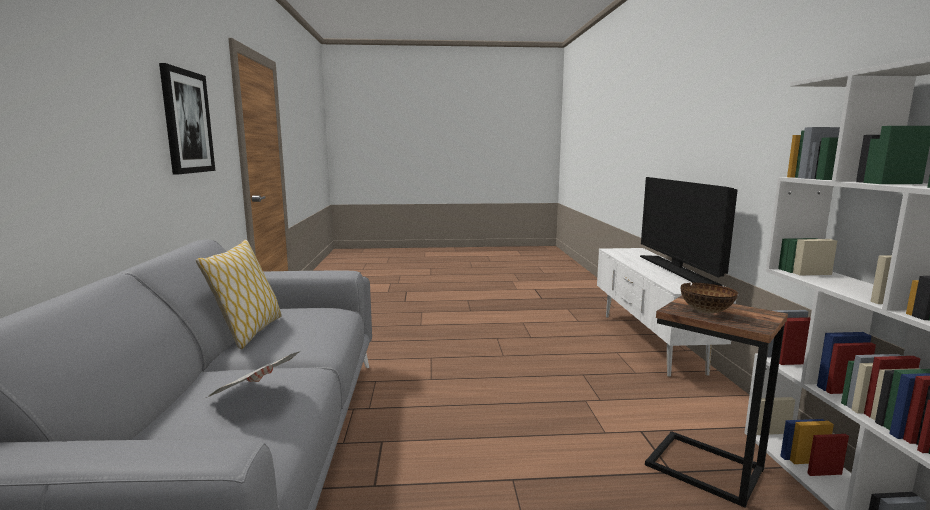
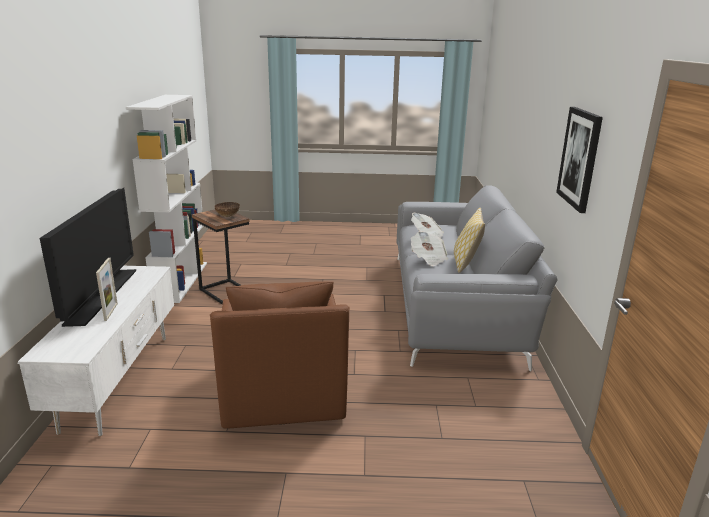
camera: 175 degrees left, 10 degrees up
none -> picture frame [96,258,118,321]
none -> brown armchair [210,281,350,429]
none -> newspaper [411,231,448,266]

